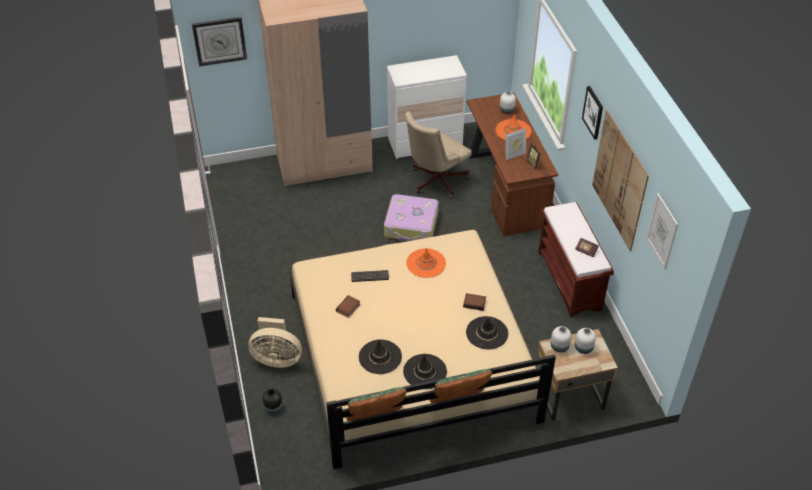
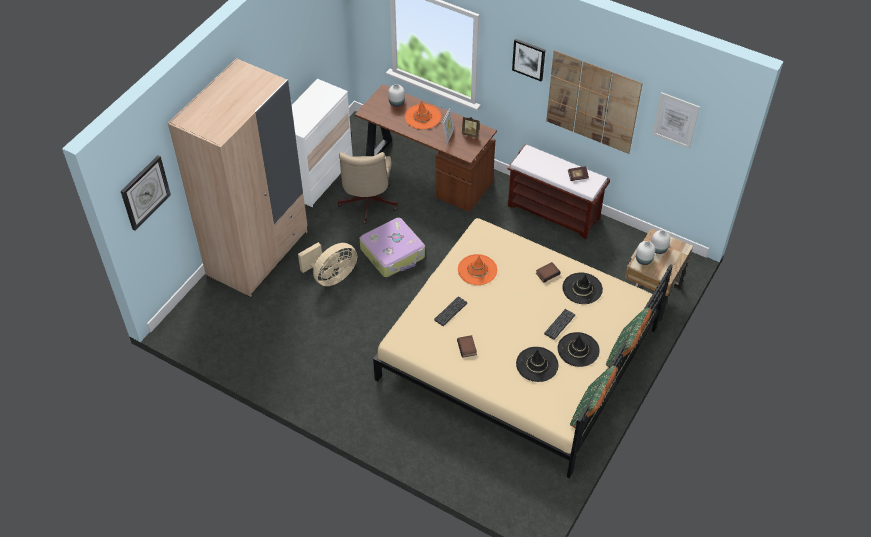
camera: 45 degrees left, 5 degrees up
beige fan [248,317,302,368] -> beige fan moved to [298,242,357,286]
black vase [262,389,282,414] -> none
none -> keyboard [544,309,575,340]

